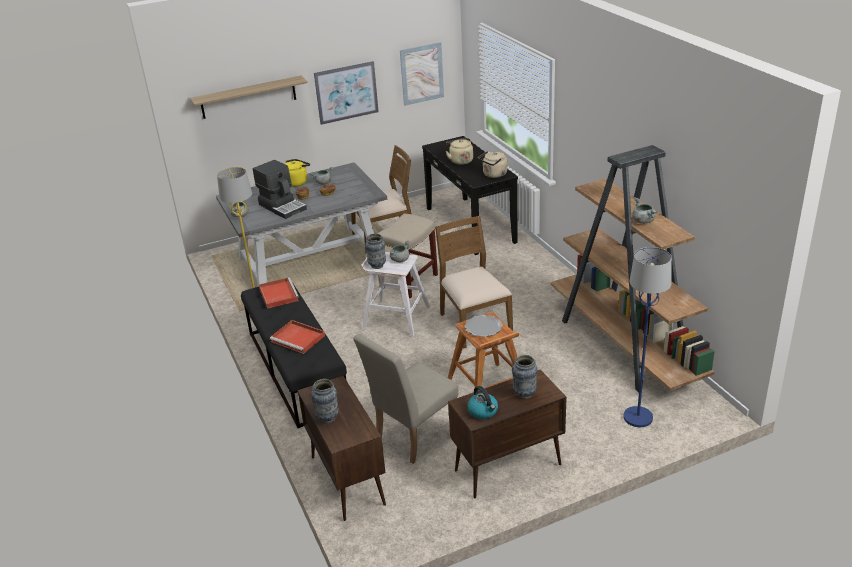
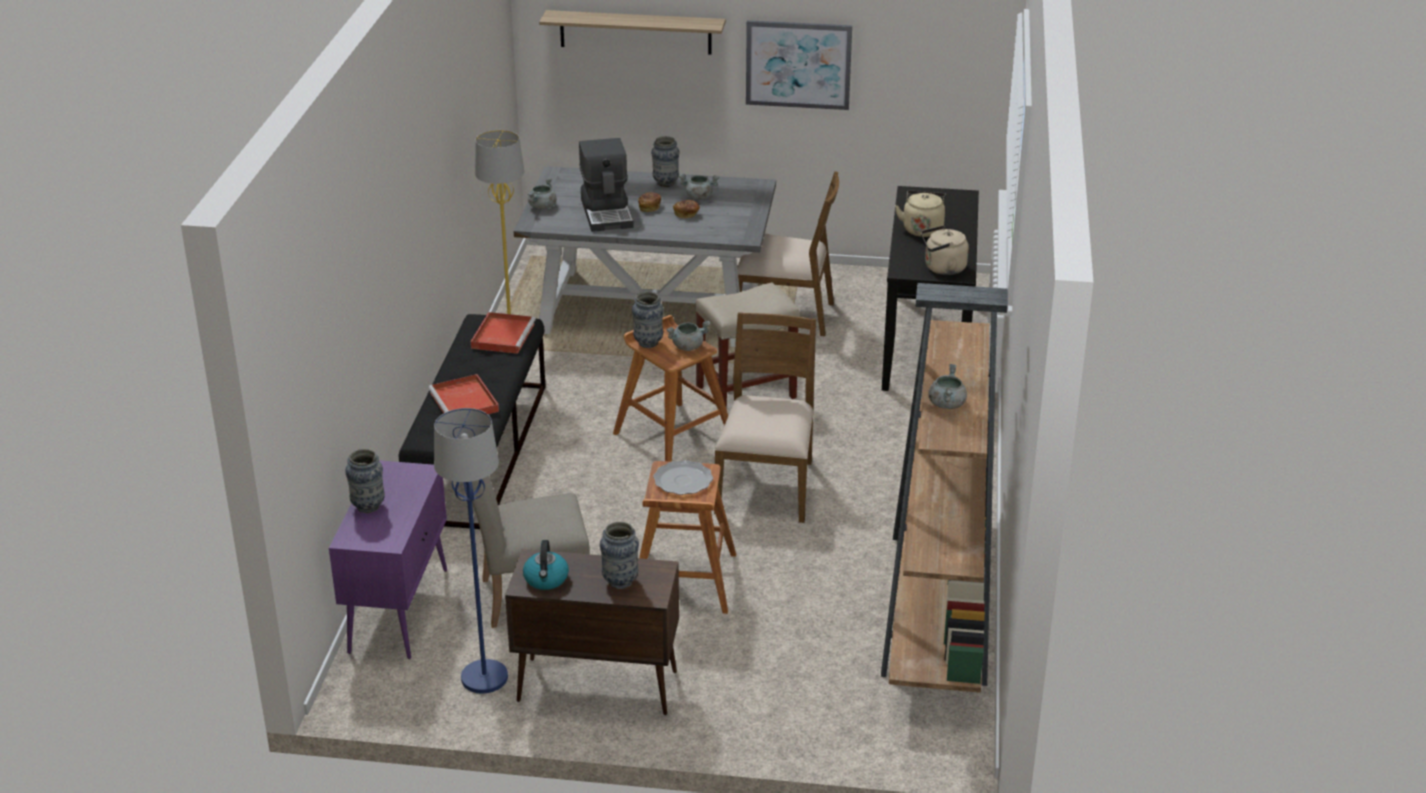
camera: 30 degrees right, 0 degrees up
yellow kettle [285,159,310,187] -> vase [651,136,680,187]
brown cabinet [298,376,386,521] -> purple cabinet [329,460,447,659]
white stool [361,252,430,337] -> brown stool [613,315,728,462]
picture [400,42,444,106] -> none
blue floor lamp [623,247,672,427] -> blue floor lamp moved to [434,408,508,693]

